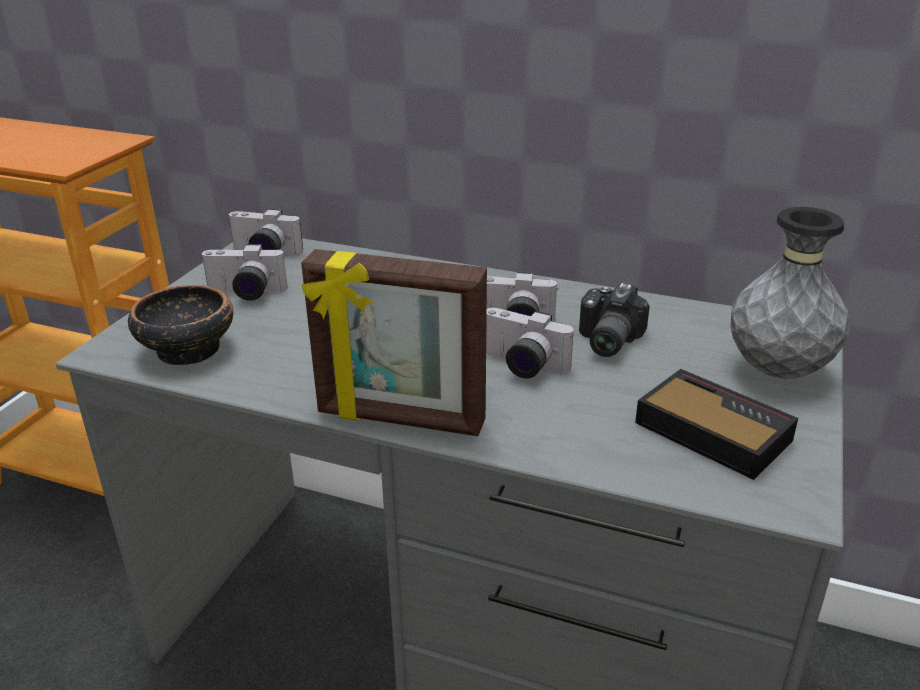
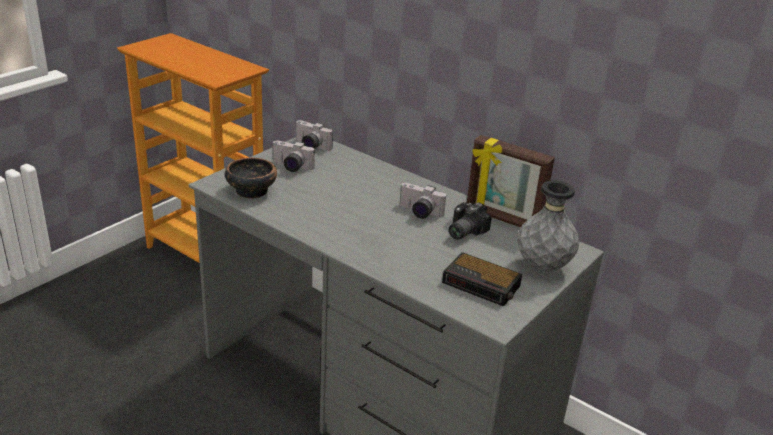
camera: 15 degrees right, 0 degrees up
picture frame [301,249,487,436] -> picture frame moved to [467,135,555,227]
camera [486,308,574,378] -> none
alarm clock [635,369,798,480] -> alarm clock turned 150 degrees clockwise [442,252,522,306]

